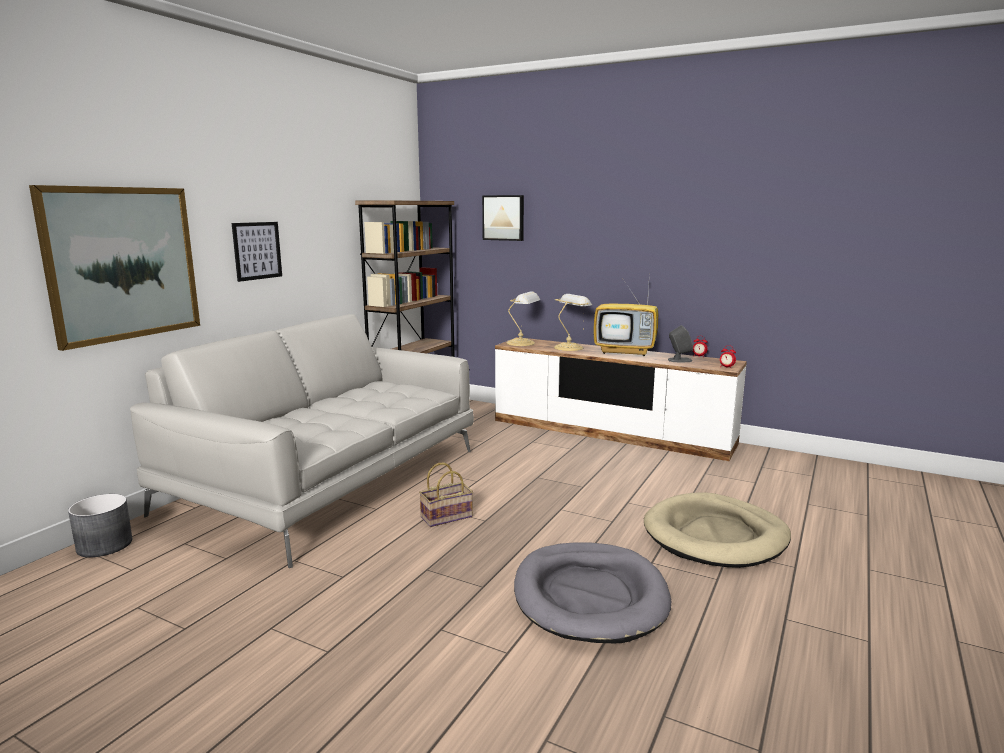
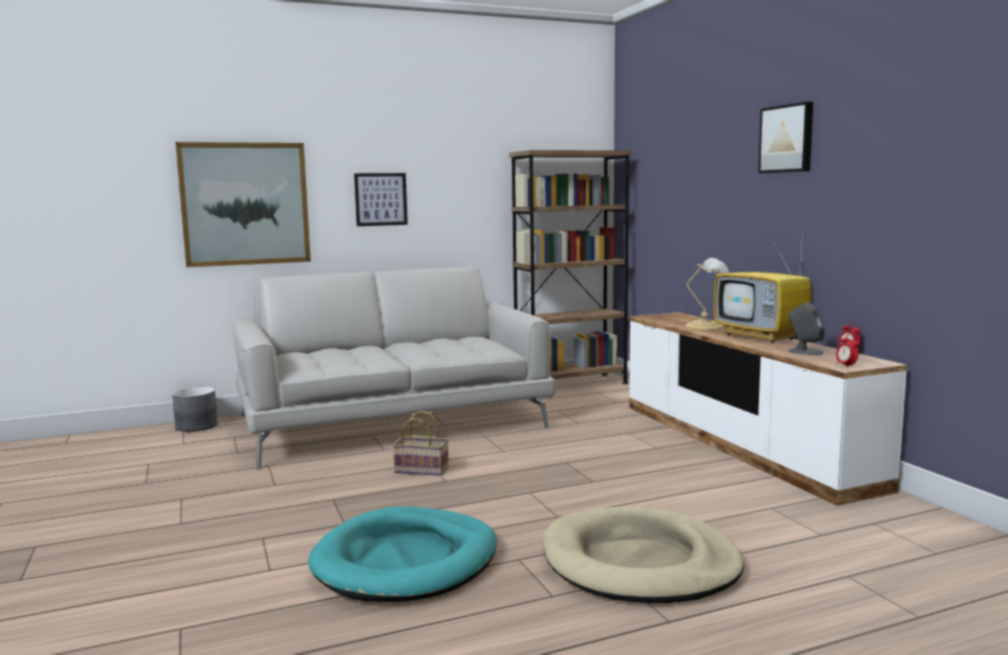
camera: 40 degrees right, 5 degrees down
picture [482,195,524,241] -> picture moved to [758,102,813,173]
table lamp [506,291,540,346] -> none
grey dog bed [514,542,671,643] -> turquoise dog bed [308,506,497,602]

